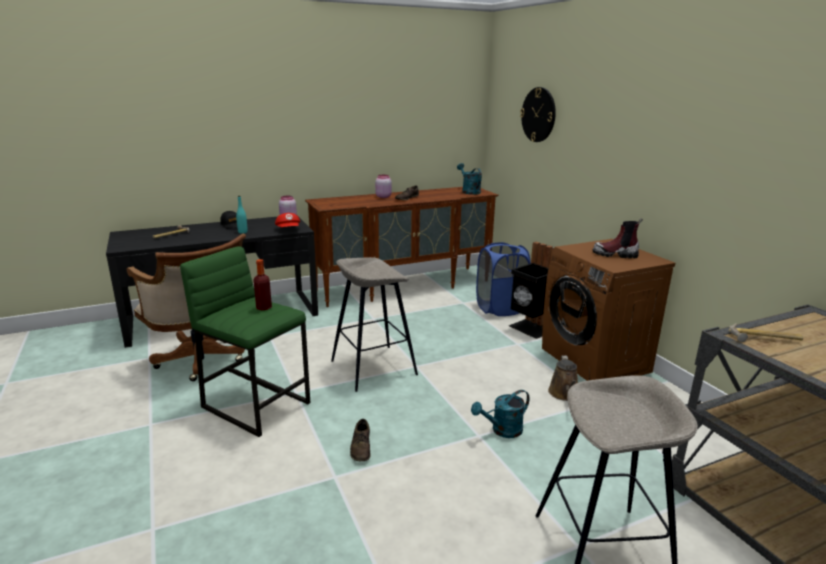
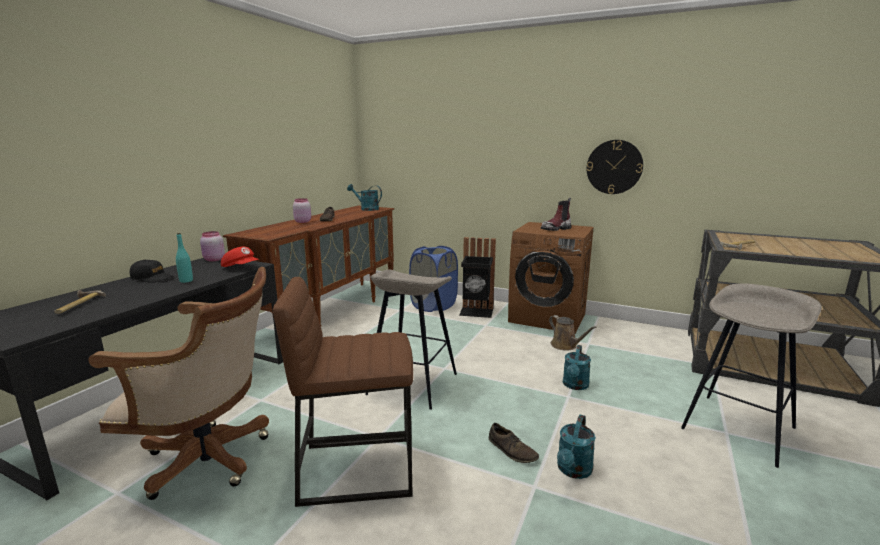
camera: 40 degrees left, 5 degrees down
green stool [180,246,310,437] -> brown stool [273,277,413,507]
bottle [253,259,272,310] -> none
wall clock [520,87,556,142] -> wall clock moved to [587,140,643,194]
none -> turquoise watering can [557,414,596,479]

